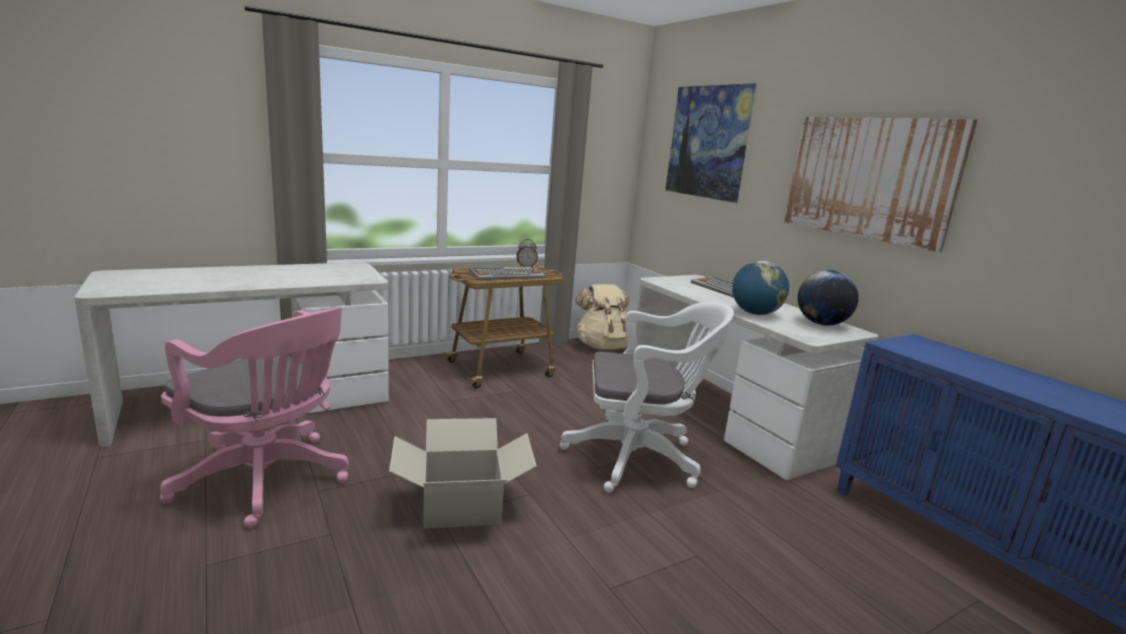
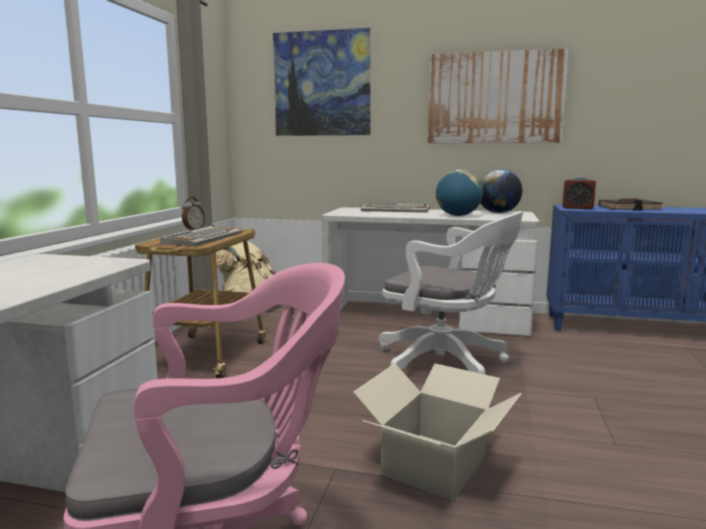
camera: 45 degrees left, 5 degrees down
white office chair [560,302,734,493] -> white office chair turned 75 degrees clockwise [378,211,523,374]
none -> alarm clock [562,177,596,209]
none -> black book [598,198,663,211]

